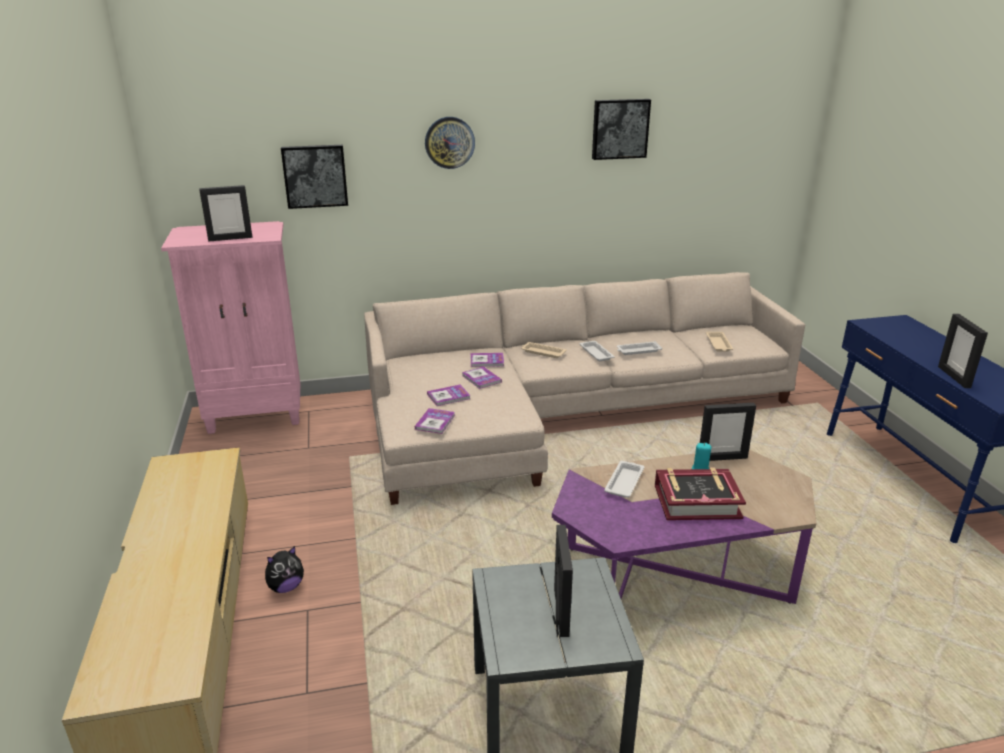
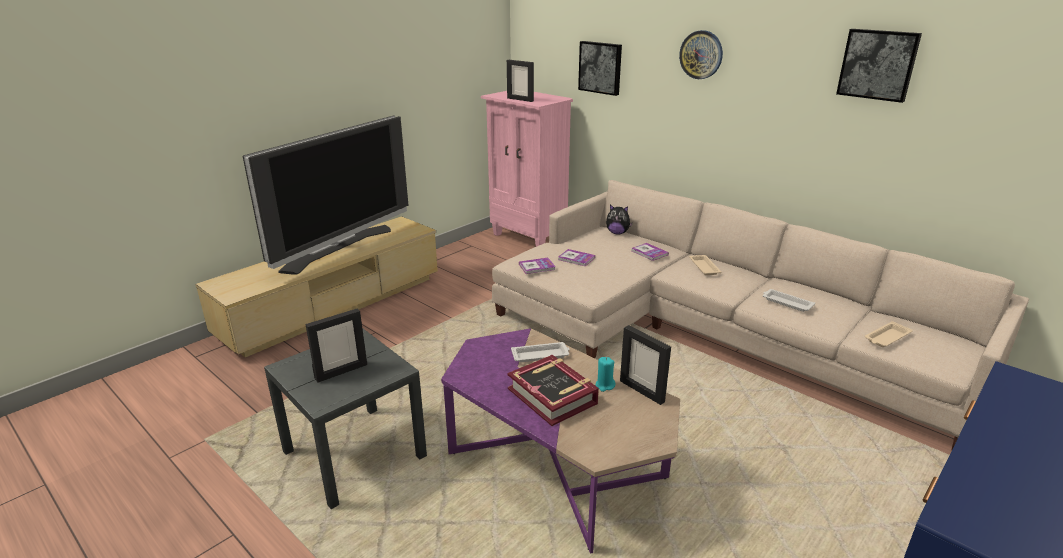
camera: 55 degrees right, 0 degrees up
plush toy [265,546,304,593] -> plush toy moved to [606,205,633,235]
book [462,366,502,389] -> none
white tray [579,341,615,361] -> none
picture frame [938,314,988,388] -> none
none -> television [243,115,408,275]

